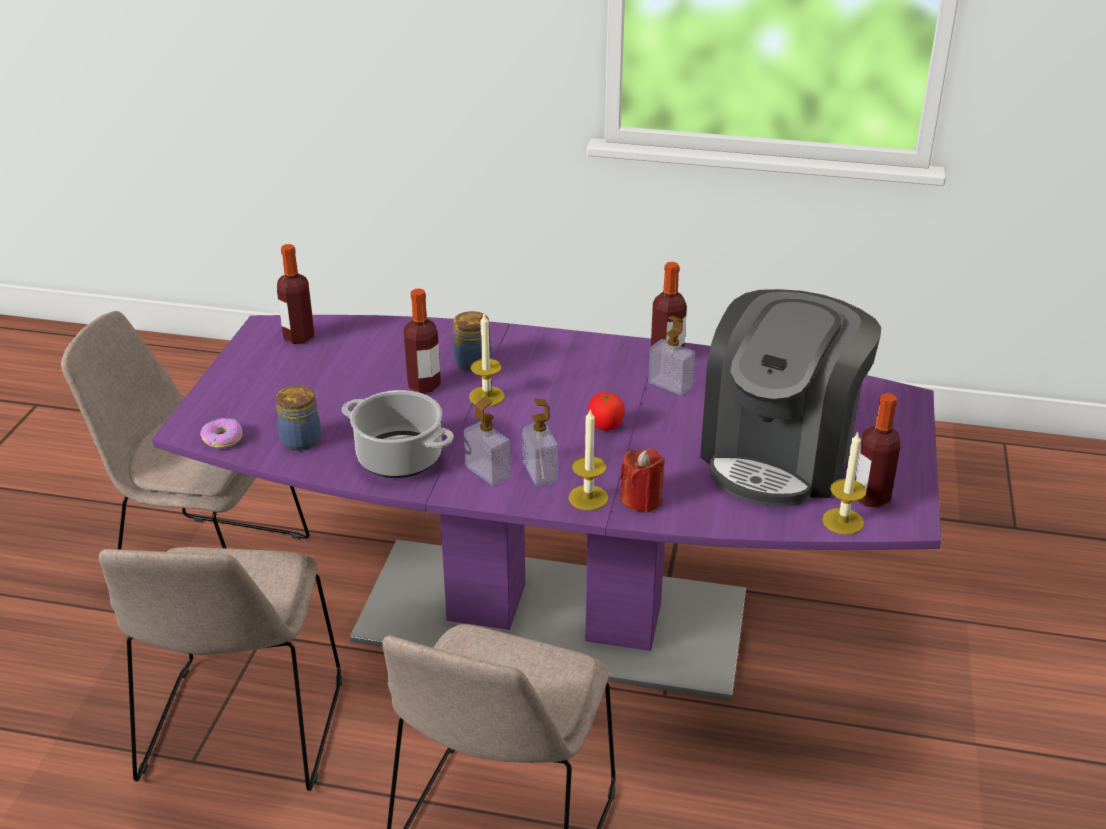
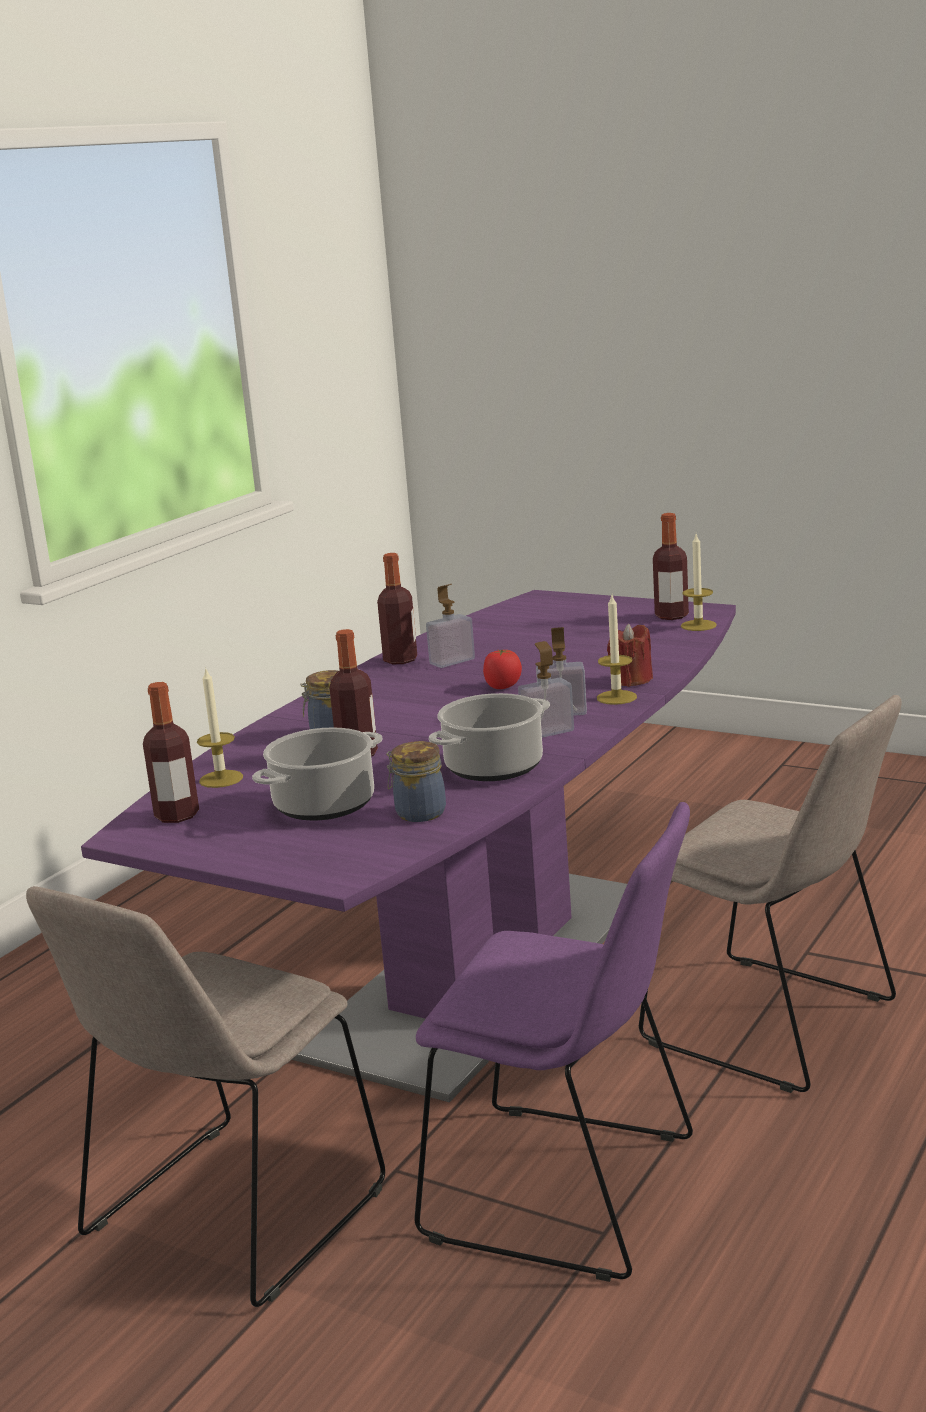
camera: 70 degrees left, 15 degrees down
beige chair [99,547,342,791] -> purple chair [414,802,693,1282]
donut [200,418,243,448] -> none
candle [469,314,505,407] -> candle moved to [197,667,243,788]
coffee machine [700,289,881,507] -> none
none -> cooking pot [252,728,383,820]

